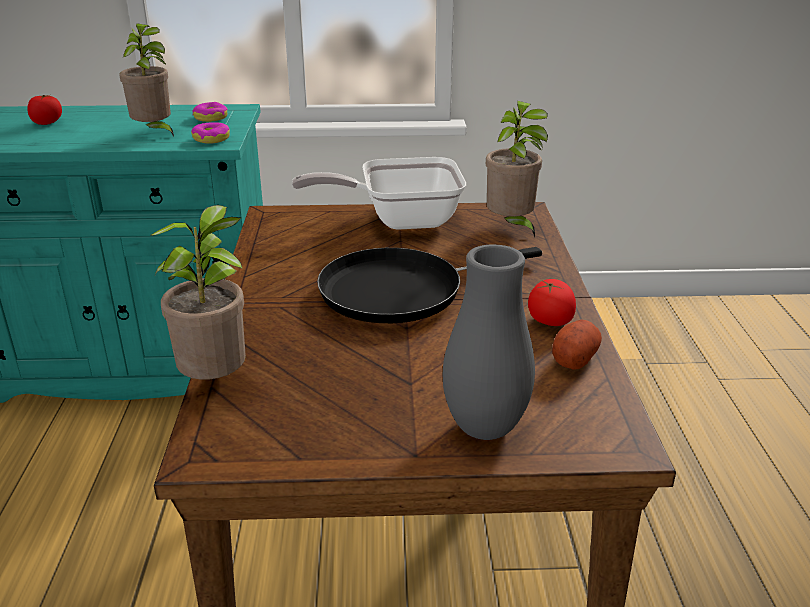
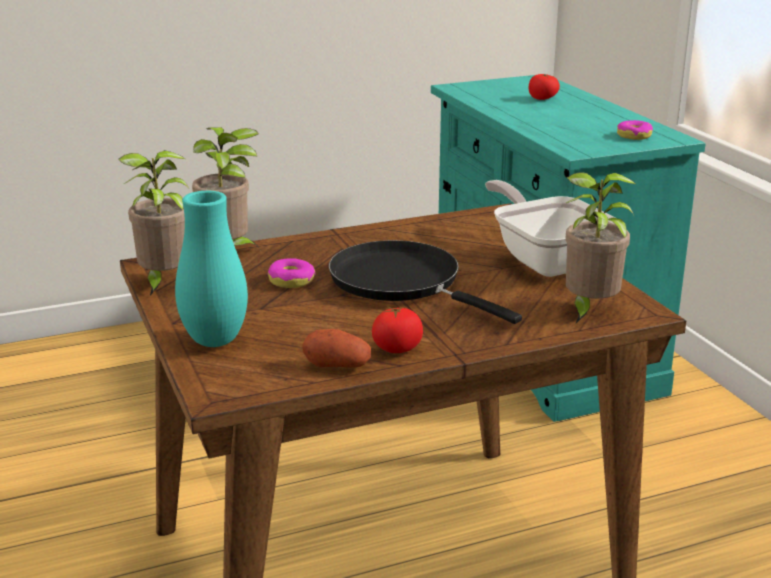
camera: 70 degrees right, 5 degrees down
potted plant [119,23,174,137] -> potted plant moved to [119,150,189,296]
donut [191,122,230,144] -> donut moved to [268,258,316,288]
grey vase [443,244,535,440] -> turquoise vase [175,191,248,347]

